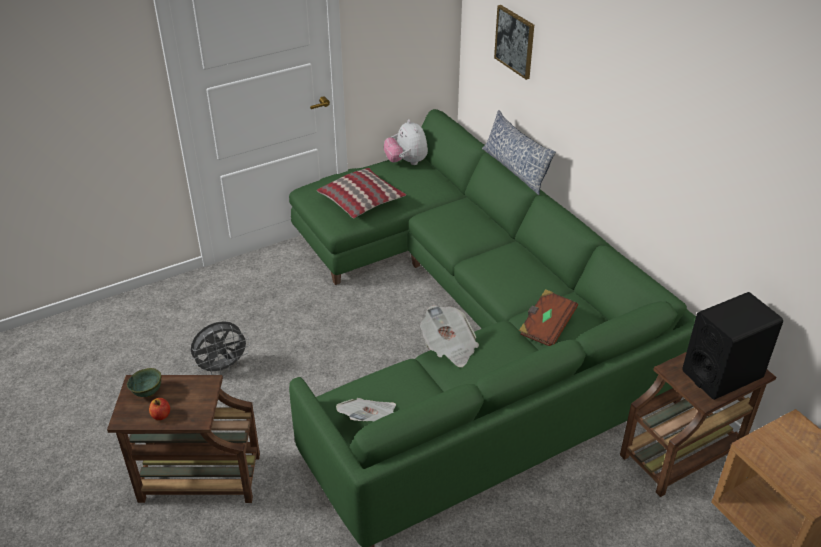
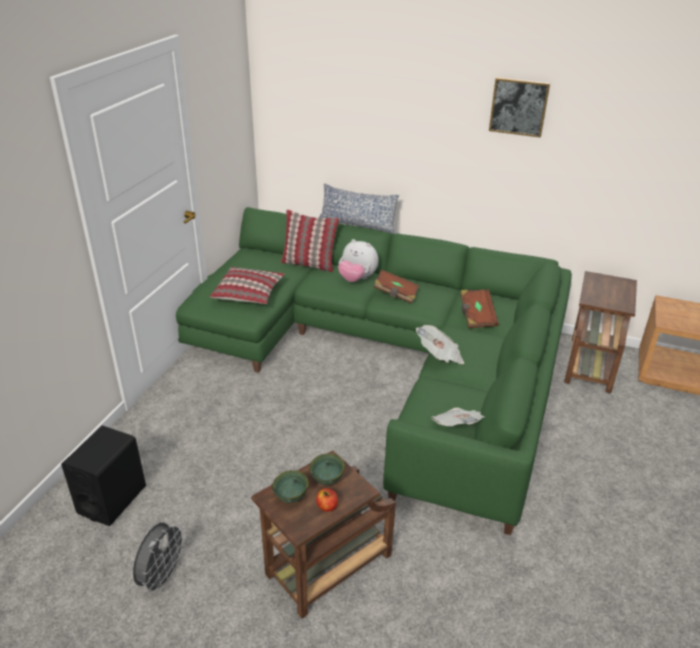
camera: 40 degrees left, 5 degrees down
grey fan [191,321,250,375] -> grey fan moved to [133,522,187,595]
plush toy [384,119,428,165] -> plush toy moved to [338,239,379,282]
picture [494,5,534,80] -> picture moved to [489,78,550,138]
black speaker [682,292,783,400] -> black speaker moved to [61,426,146,526]
none -> pillow [281,209,339,272]
none -> green bowl [309,454,345,485]
none -> brown book [374,269,419,304]

